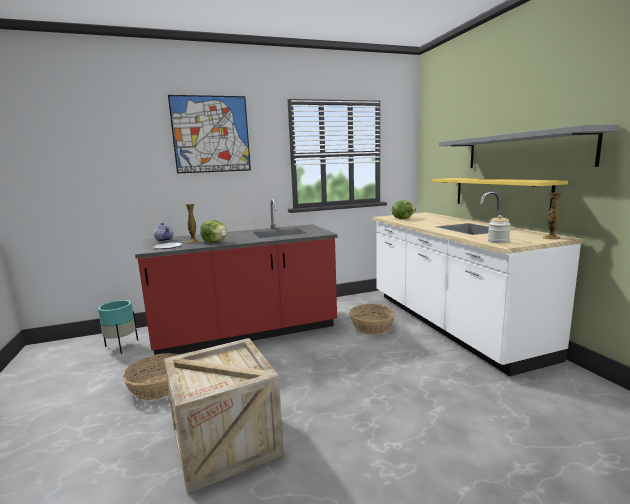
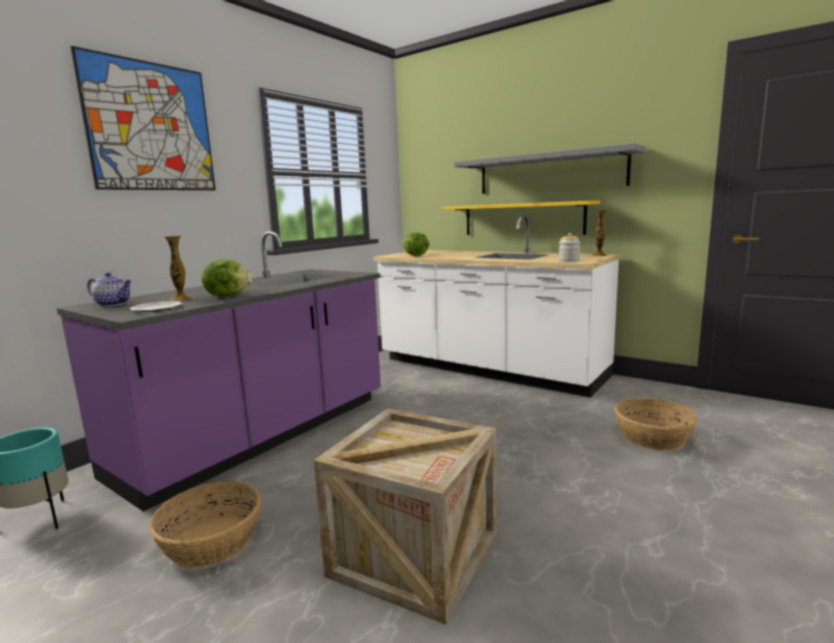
camera: 35 degrees left, 0 degrees up
red counter [135,199,338,357] -> purple counter [57,231,381,511]
basket [349,304,395,335] -> basket moved to [614,398,698,450]

